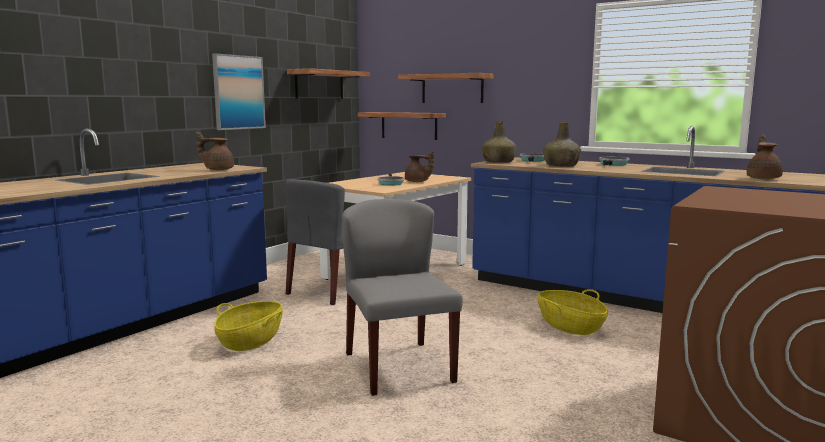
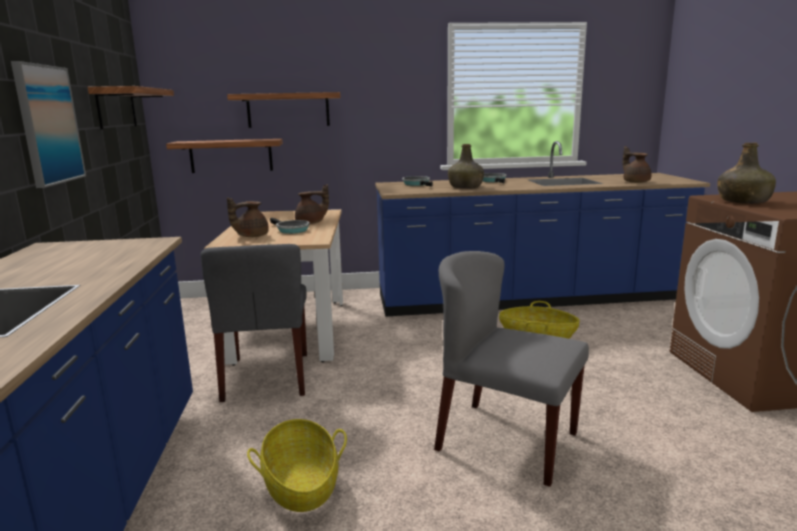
camera: 40 degrees left, 5 degrees up
brown teapot [196,132,234,170] -> brown teapot moved to [227,198,269,237]
green bottle [482,121,517,163] -> green bottle moved to [717,143,776,204]

